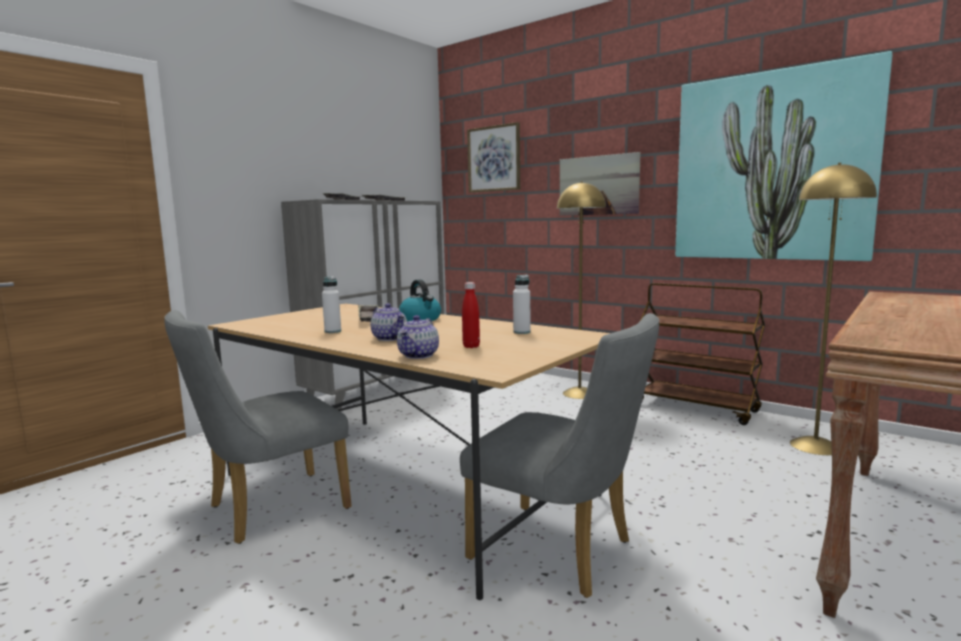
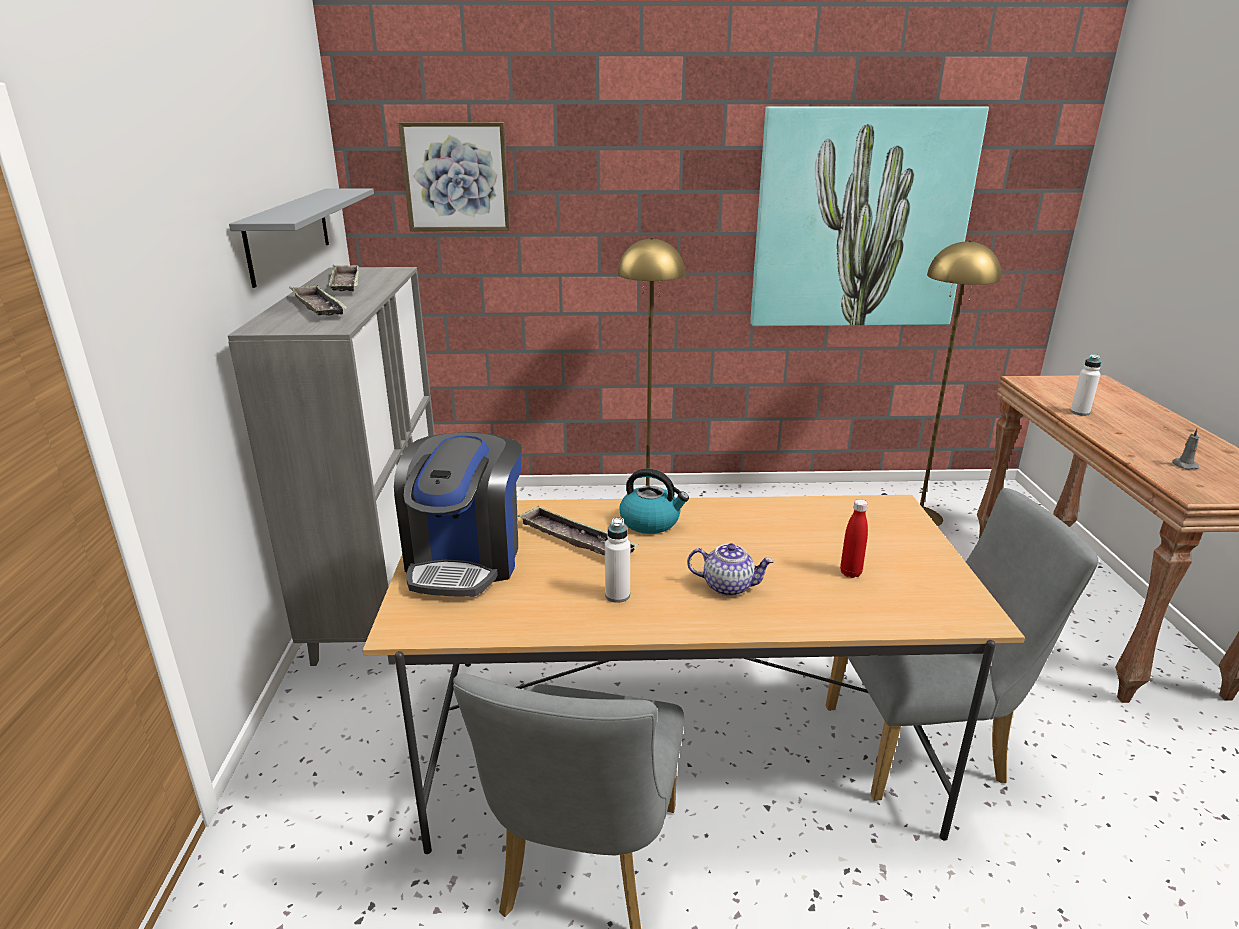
camera: 40 degrees left, 15 degrees up
teapot [397,315,439,359] -> none
white bottle [513,274,531,334] -> white bottle moved to [1070,354,1101,416]
picture [560,152,640,216] -> none
brown cart [640,283,765,425] -> none
none -> grey shelf [229,188,374,288]
none -> coffee machine [394,432,522,597]
none -> grey candle [1172,428,1199,470]

